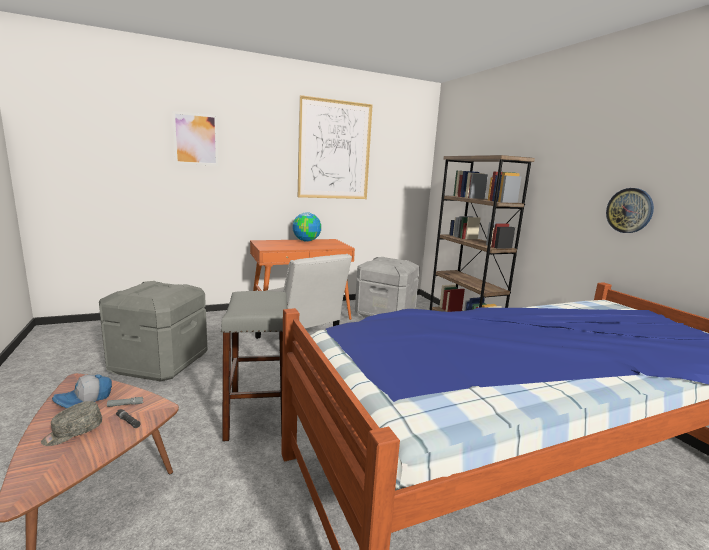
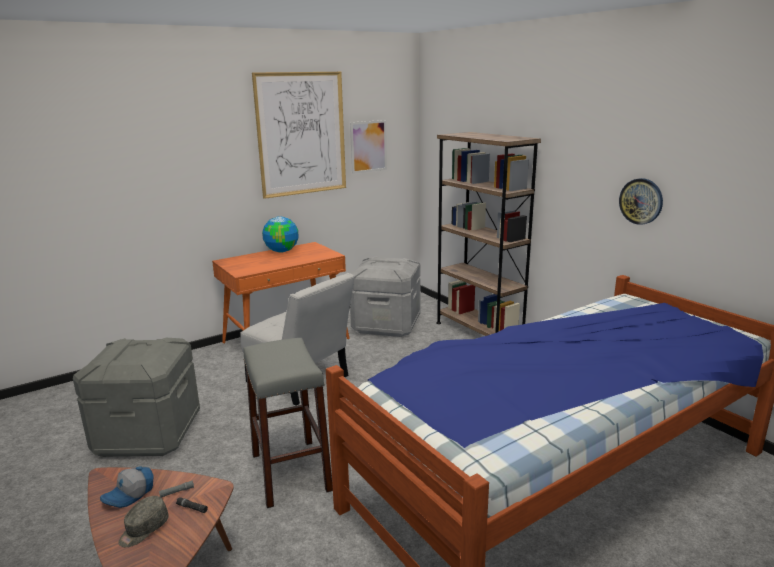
camera: 10 degrees left, 5 degrees up
picture [172,111,218,166] -> picture moved to [350,120,387,174]

